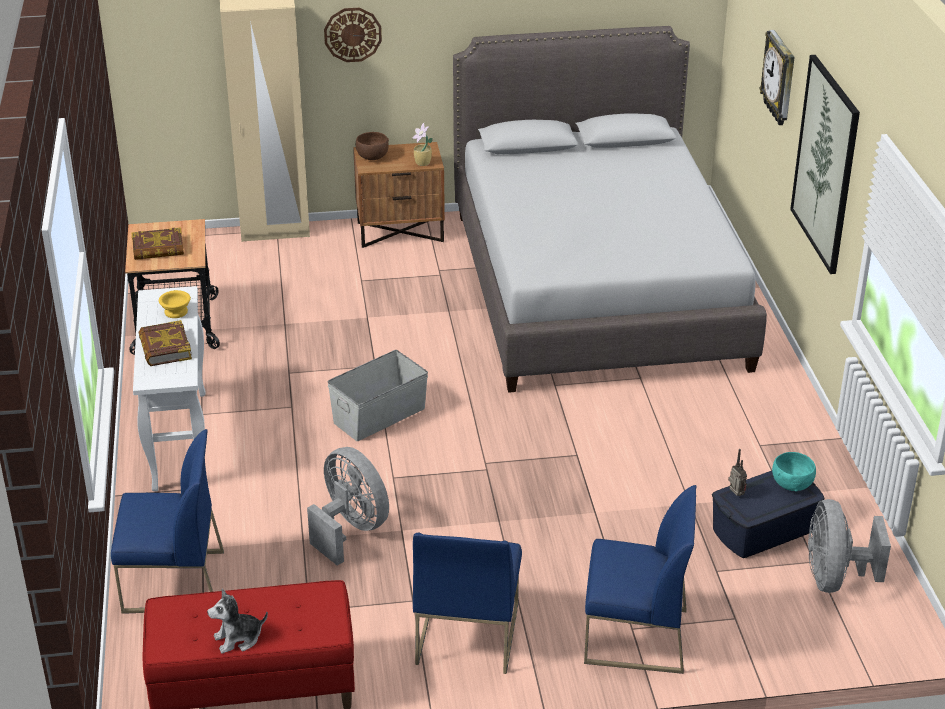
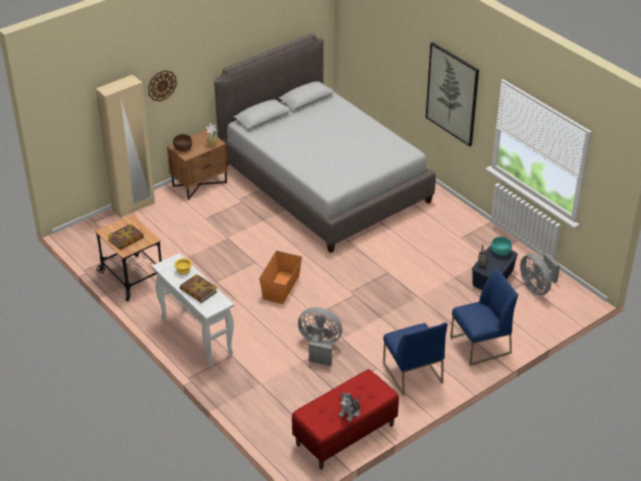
camera: 30 degrees left, 5 degrees up
blue chair [111,429,224,614] -> none
grey storage box [328,350,428,441] -> orange storage box [259,251,302,304]
wall clock [760,30,795,125] -> none

